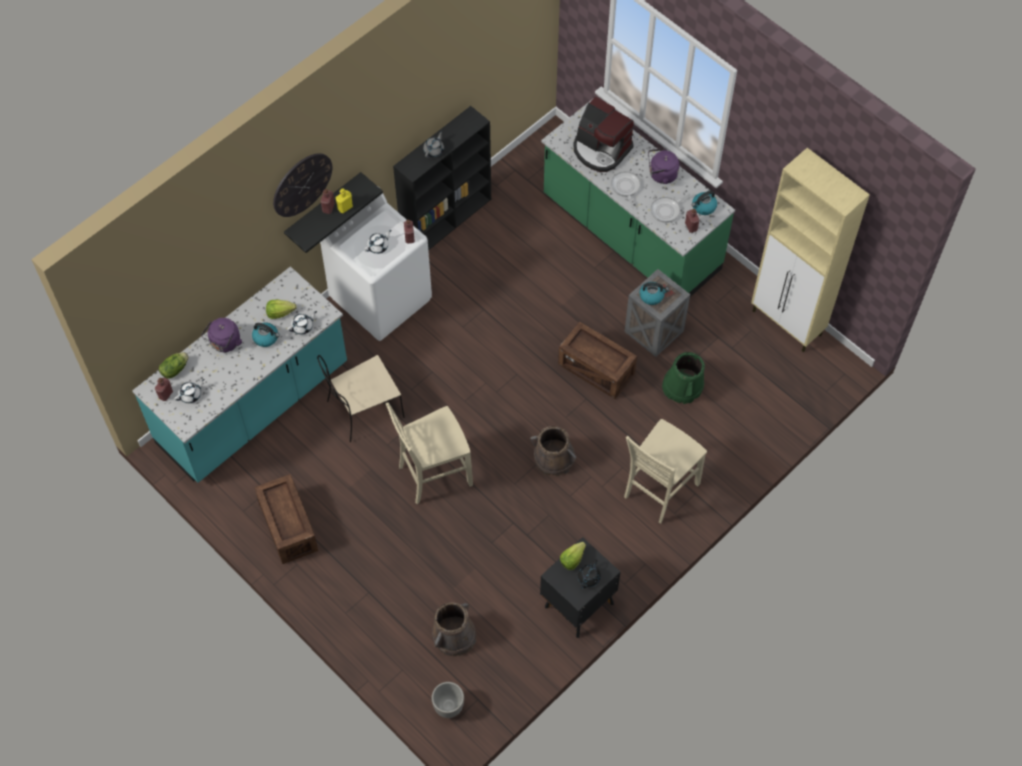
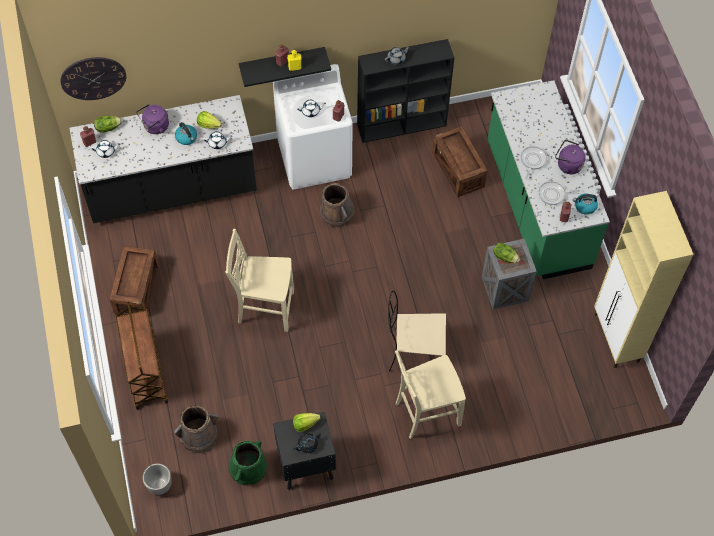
camera: 30 degrees right, 0 degrees up
turquoise counter [132,266,347,483] -> black counter [70,95,257,223]
wall clock [273,153,332,217] -> wall clock moved to [61,57,126,100]
beige chair [317,355,405,442] -> beige chair moved to [388,291,446,371]
brown bucket [530,426,577,477] -> brown bucket moved to [320,183,354,228]
crate [558,321,637,399] -> crate moved to [433,126,487,197]
coffee machine [573,96,634,172] -> none
kettle [639,282,669,305] -> lettuce [493,243,520,263]
green bucket [662,352,705,404] -> green bucket moved to [228,441,267,485]
none -> brown cart [116,302,168,410]

